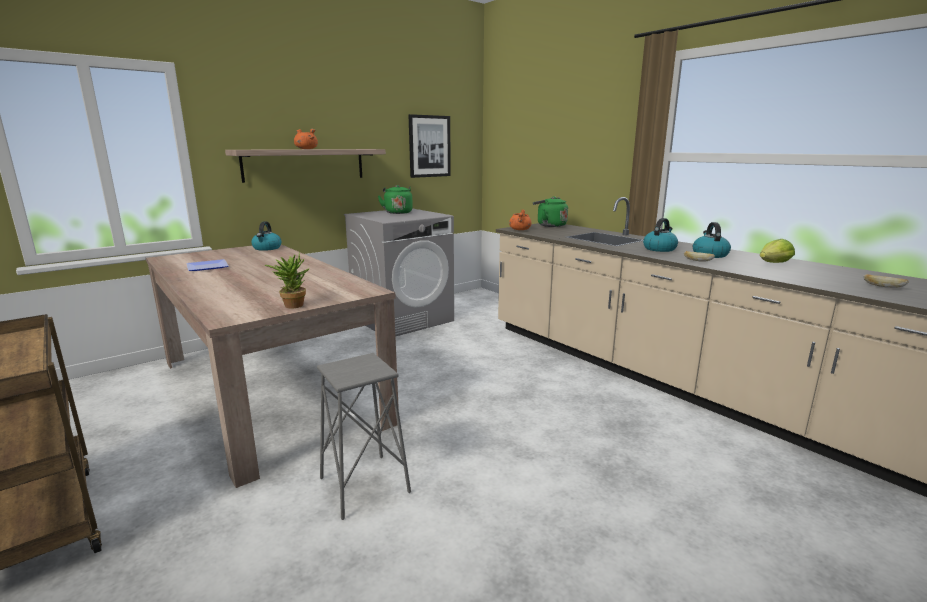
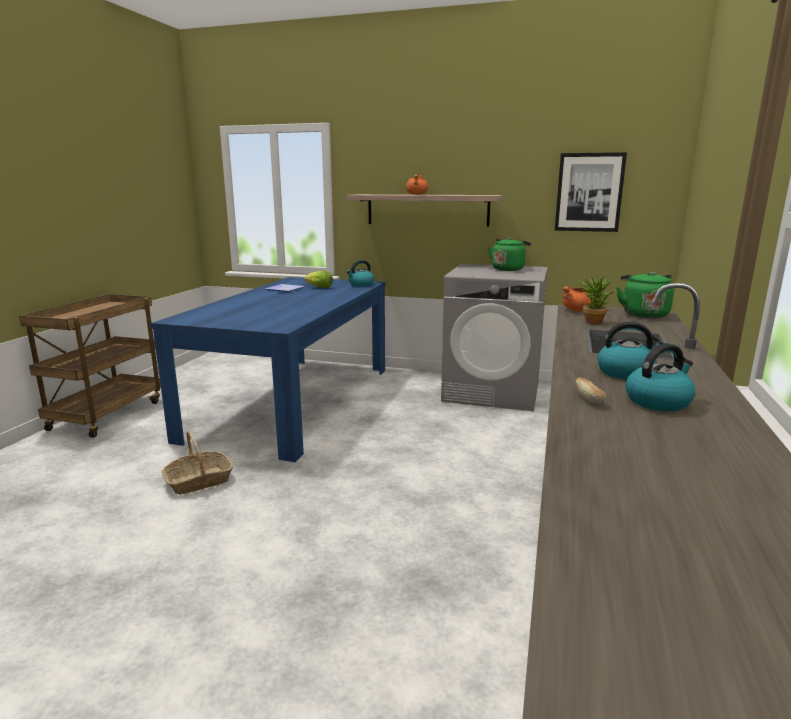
camera: 55 degrees right, 0 degrees up
beige dining table [146,244,399,488] -> blue dining table [150,277,386,462]
potted plant [265,252,310,308] -> potted plant moved to [578,275,615,324]
grey stool [317,353,411,520] -> basket [162,431,233,494]
lettuce [760,239,795,263] -> lettuce moved to [304,271,333,288]
bread [863,274,909,288] -> none

